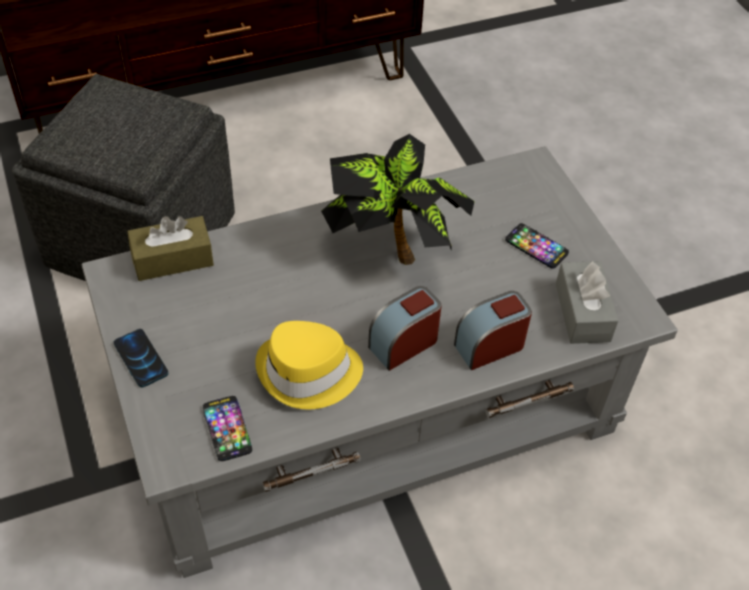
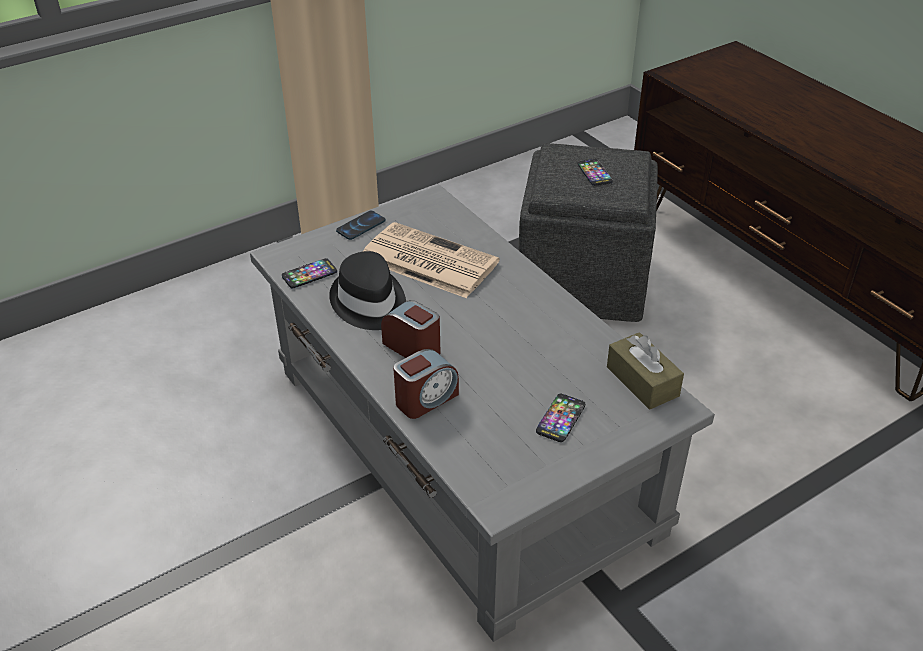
camera: 80 degrees right, 10 degrees down
brown tissue box [127,216,214,281] -> brown tissue box moved to [607,332,684,410]
yellow hat [255,321,363,410] -> black hat [329,251,406,330]
potted plant [321,134,475,265] -> none
alarm clock [454,291,532,370] -> alarm clock turned 90 degrees clockwise [393,349,459,419]
grey tissue box [556,261,618,344] -> none
none -> newspaper [363,222,499,298]
none -> phone [577,159,613,186]

